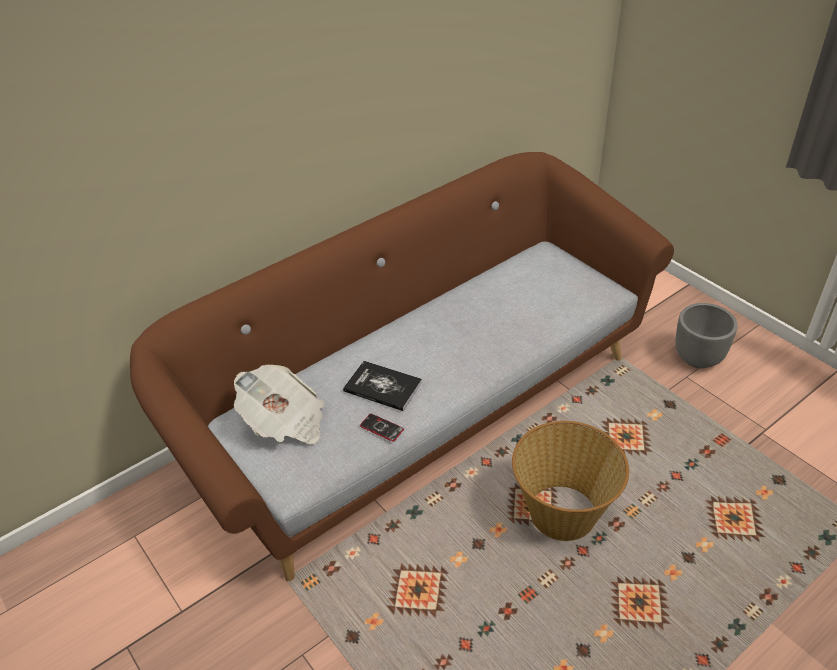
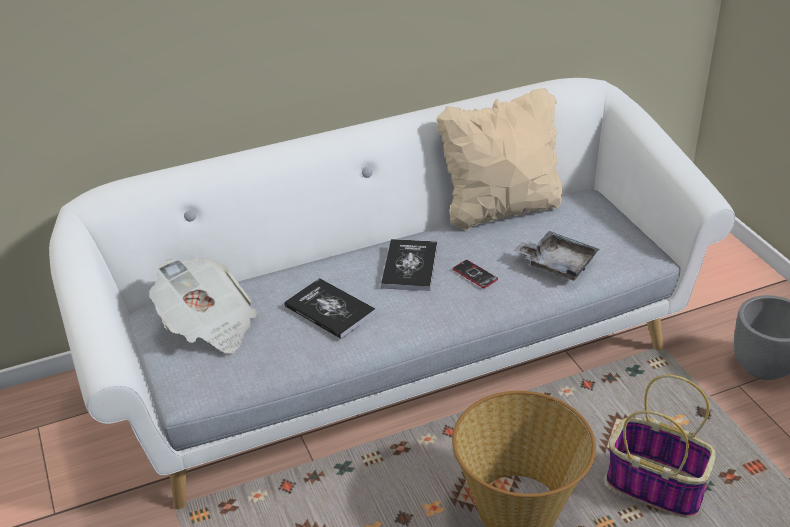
camera: 15 degrees right, 5 degrees down
brown sofa [130,152,674,581] -> white sofa [49,78,735,509]
phone [360,414,404,442] -> phone moved to [453,260,498,288]
none -> book [381,239,437,291]
none -> beige pillow [436,88,563,231]
none -> grey tray [513,231,599,281]
none -> basket [606,375,716,518]

